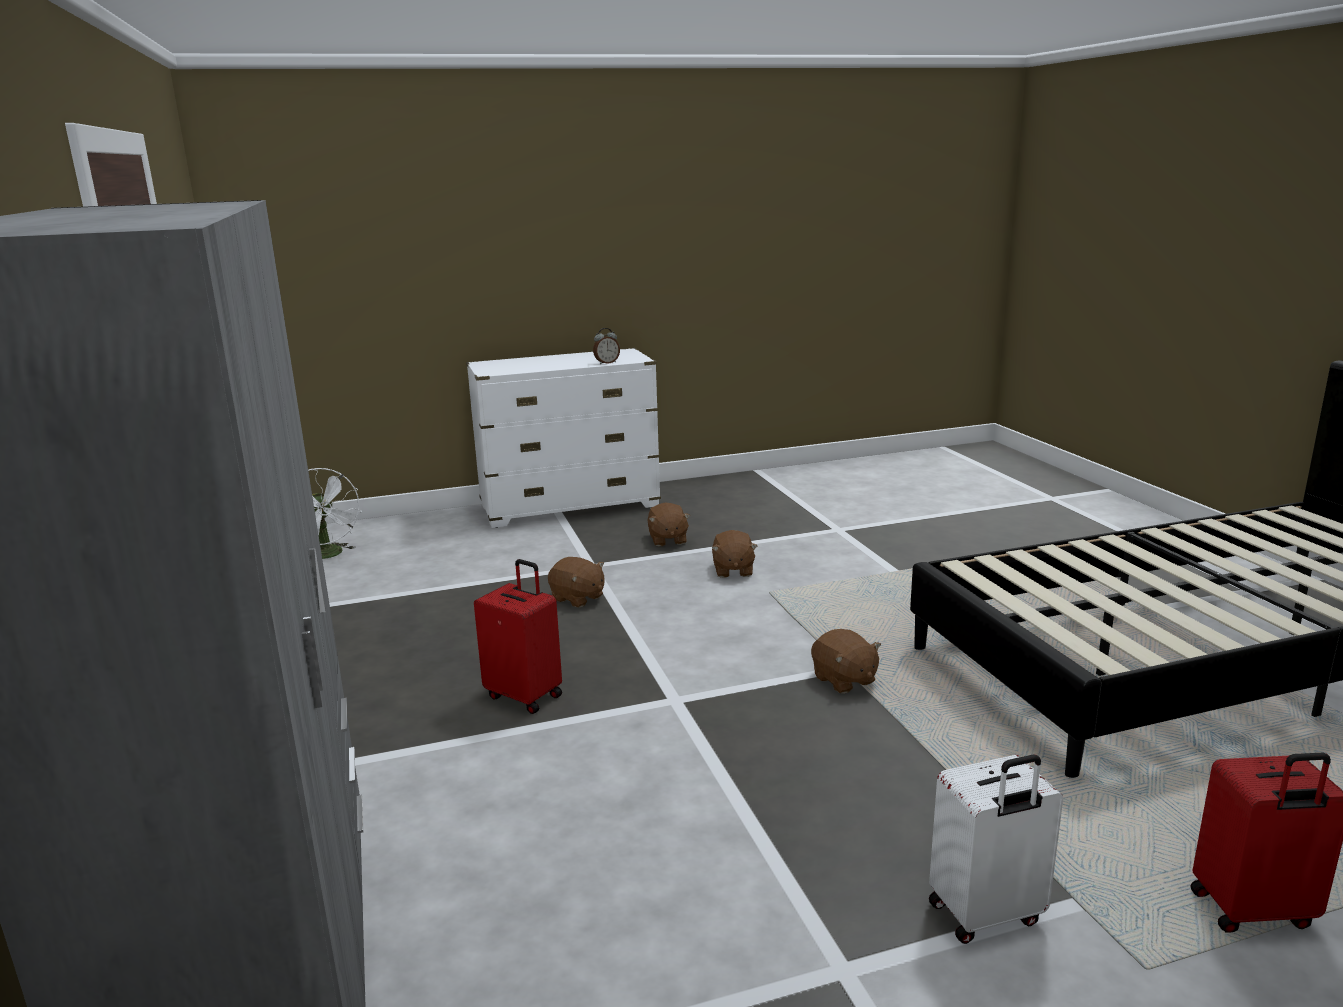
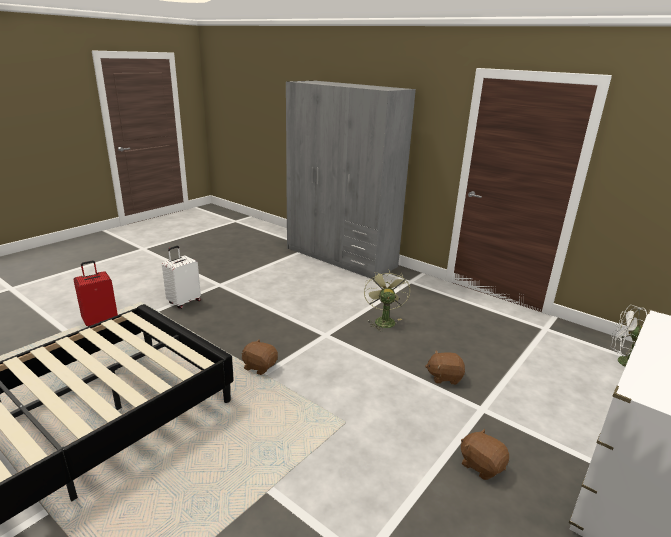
camera: 145 degrees right, 5 degrees up
red suitcase [474,559,562,714] -> green fan [364,269,410,331]
alarm clock [593,328,620,365] -> none
brown plush toy [712,530,757,578] -> none

